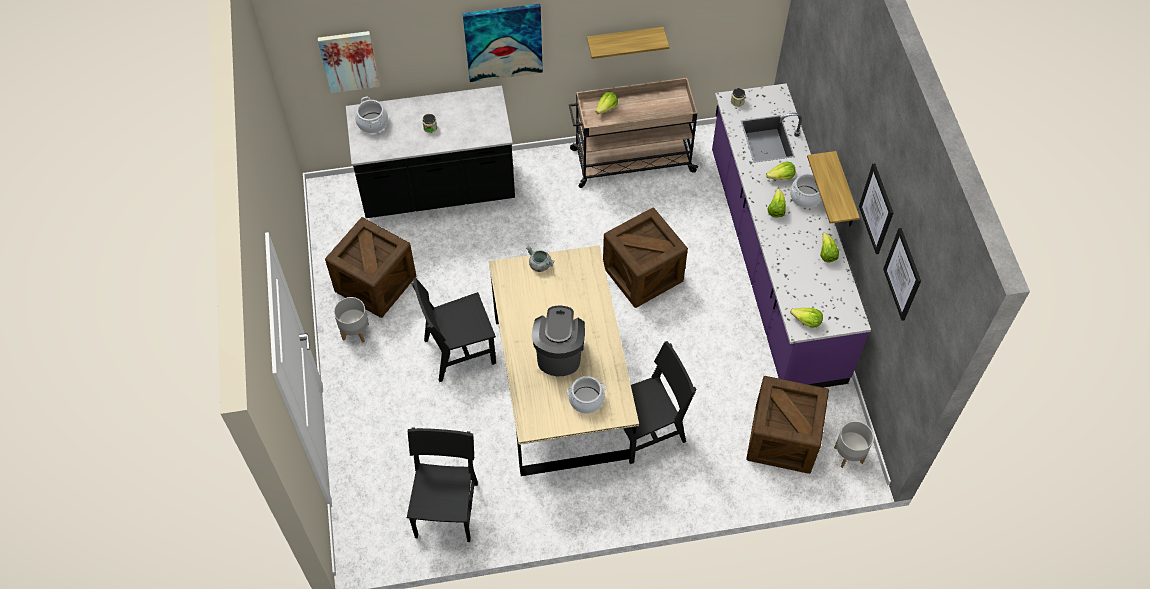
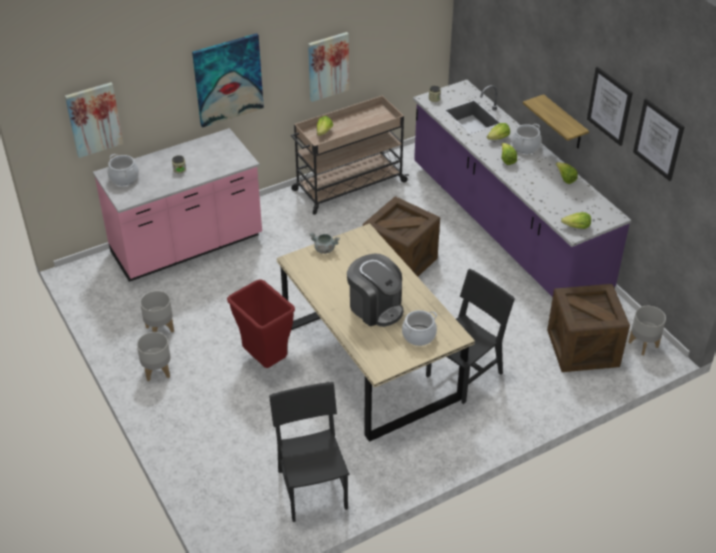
camera: 20 degrees left, 15 degrees down
crate [325,217,416,318] -> grey planter [140,291,174,332]
black counter [346,86,515,218] -> pink counter [93,128,262,282]
black chair [411,278,496,382] -> red trash can [227,279,295,368]
coffee machine [532,306,585,376] -> coffee machine turned 150 degrees clockwise [347,253,403,327]
shelf [587,27,669,59] -> picture [308,32,349,102]

